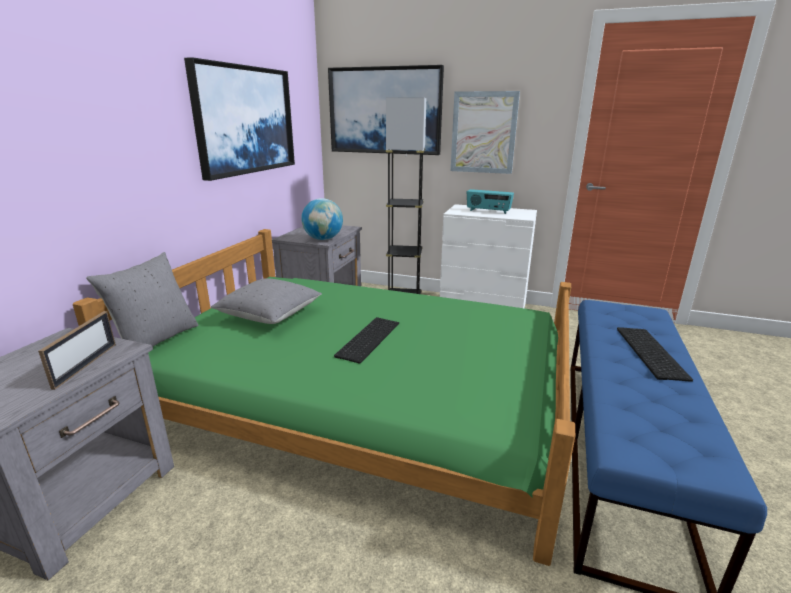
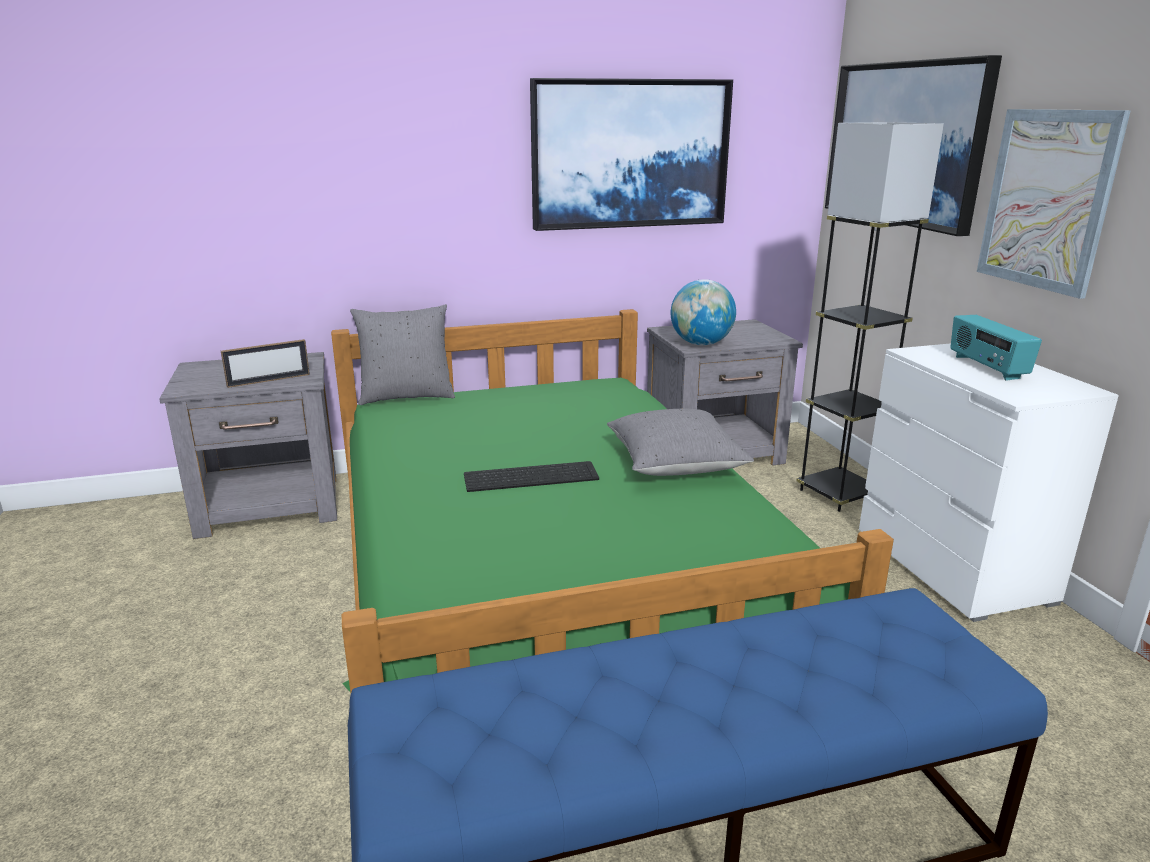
camera: 55 degrees right, 0 degrees up
grey pillow [211,278,322,324] -> grey pillow moved to [607,409,754,476]
keyboard [617,327,693,382] -> none

